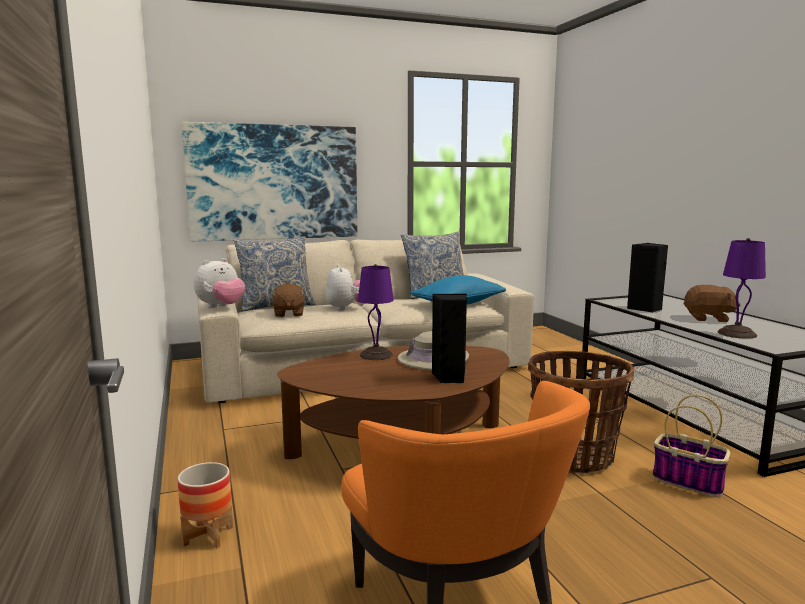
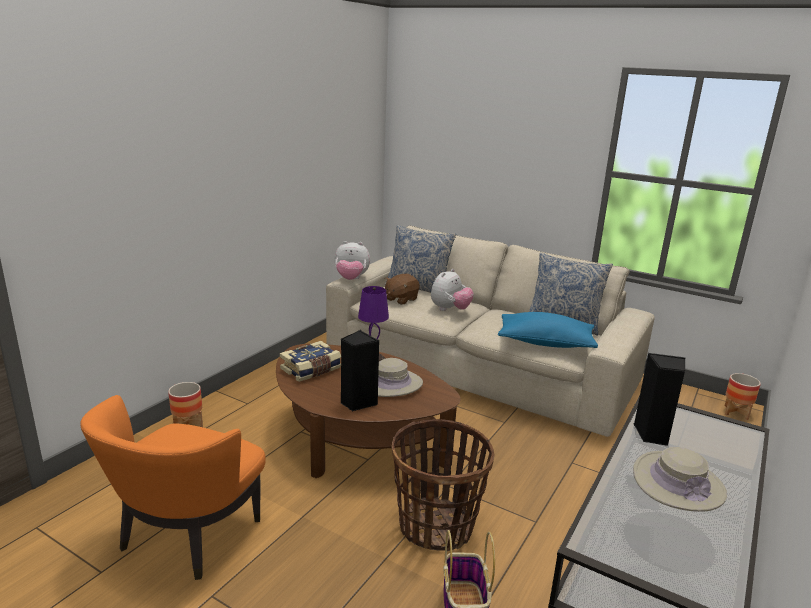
camera: 50 degrees right, 10 degrees up
picture [182,122,357,242] -> none
brown plush toy [683,285,740,322] -> beige hat [633,447,727,512]
purple table lamp [718,238,766,339] -> none
none -> book [280,341,341,382]
none -> planter [725,373,761,420]

